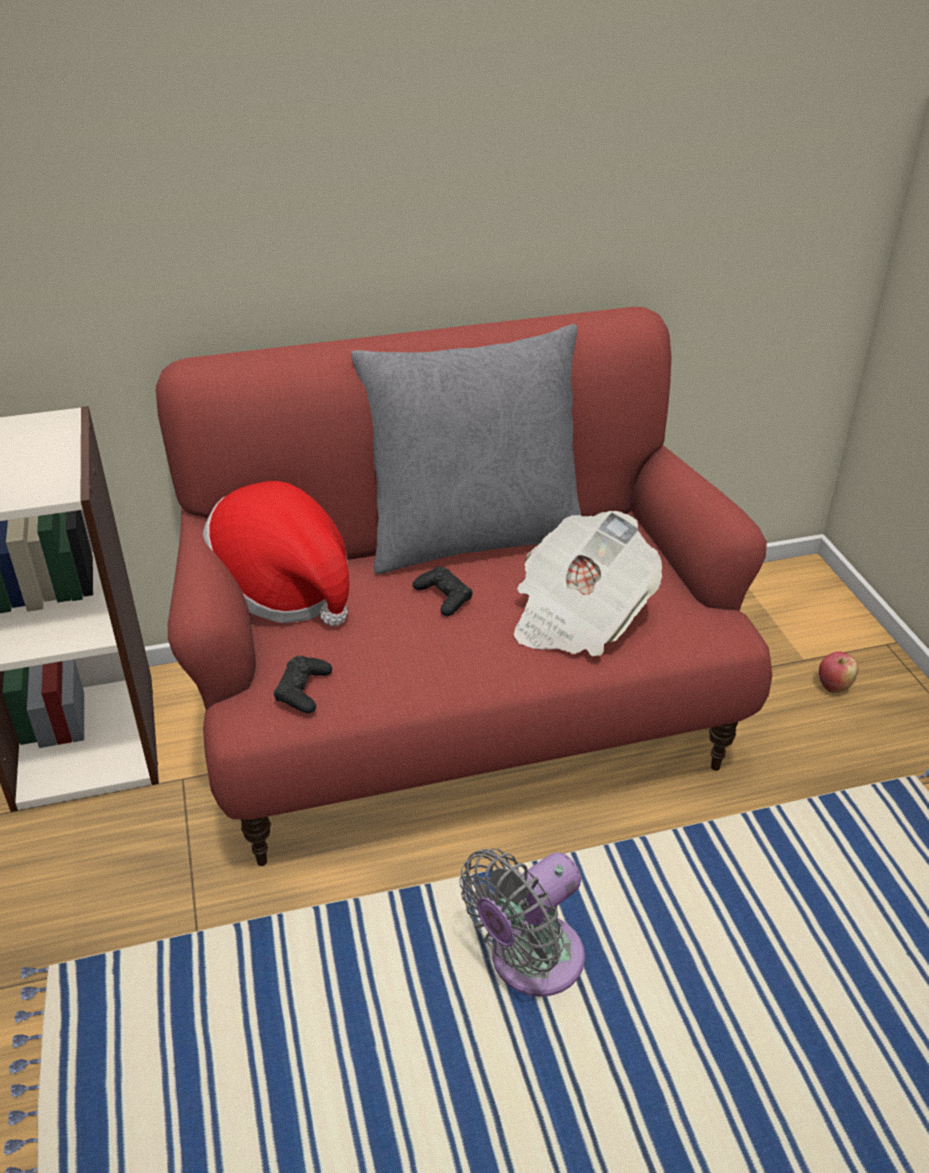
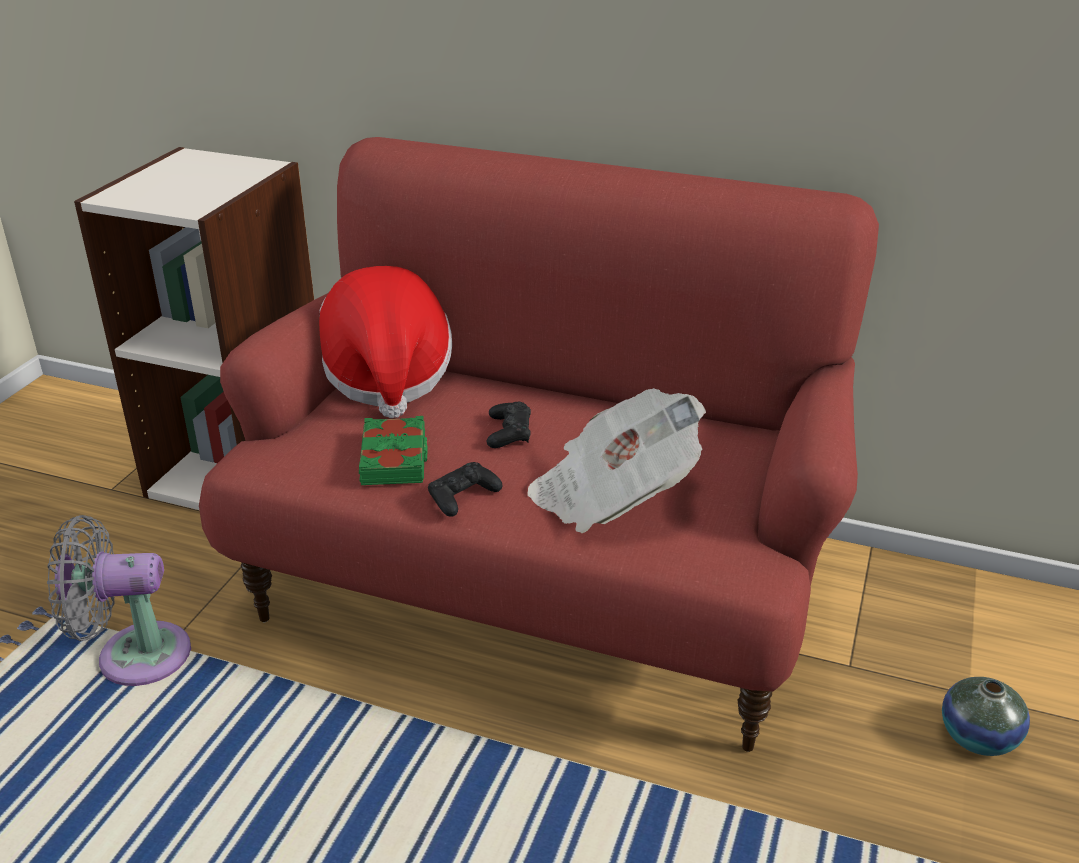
camera: 35 degrees right, 5 degrees down
black game controller [274,656,332,713] -> black game controller moved to [428,462,503,517]
grey pillow [351,324,581,574] -> none
grey fan [459,848,585,997] -> grey fan moved to [47,515,191,686]
apple [819,651,858,693] -> vase [942,677,1030,756]
none -> green book [359,416,428,485]

